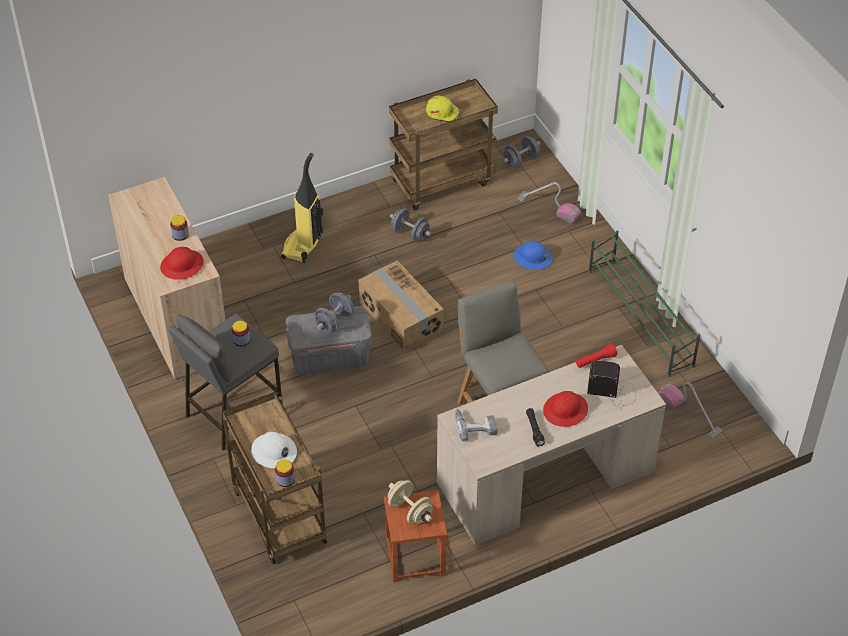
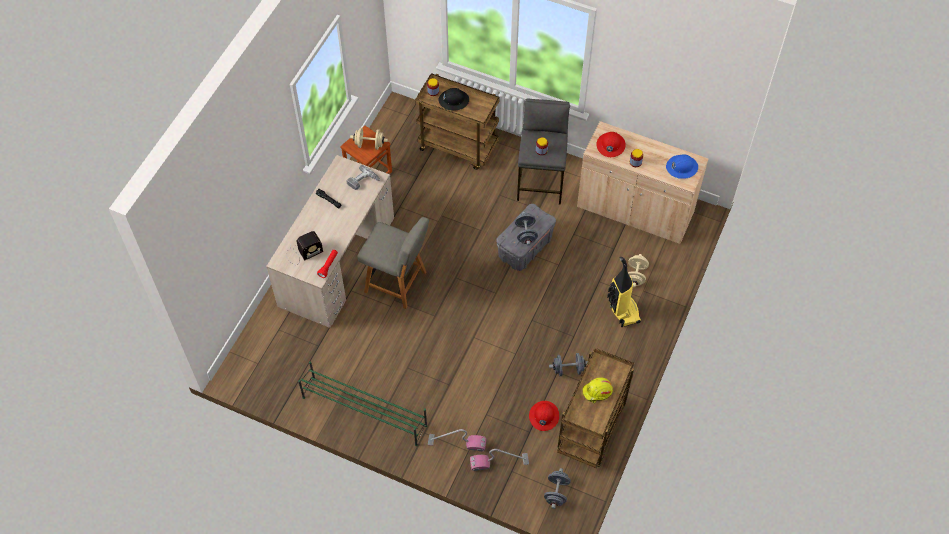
camera: 140 degrees right, 10 degrees up
white hard hat [251,432,297,468] -> black hard hat [438,88,469,111]
cardboard box [358,260,444,351] -> none
blue hard hat [514,241,553,270] -> blue hard hat moved to [666,154,698,179]
red hard hat [543,391,588,427] -> red hard hat moved to [529,401,559,431]
vacuum cleaner [658,382,722,439] -> vacuum cleaner moved to [428,429,486,452]
none -> beige dumbbell [628,254,649,287]

